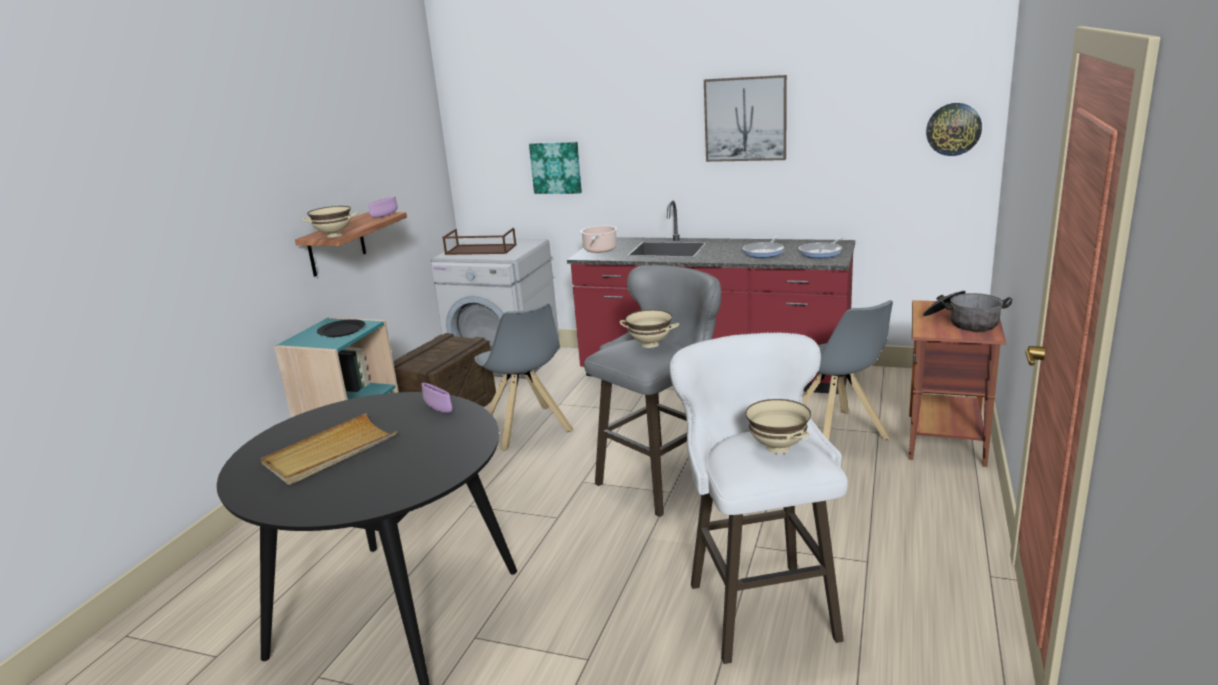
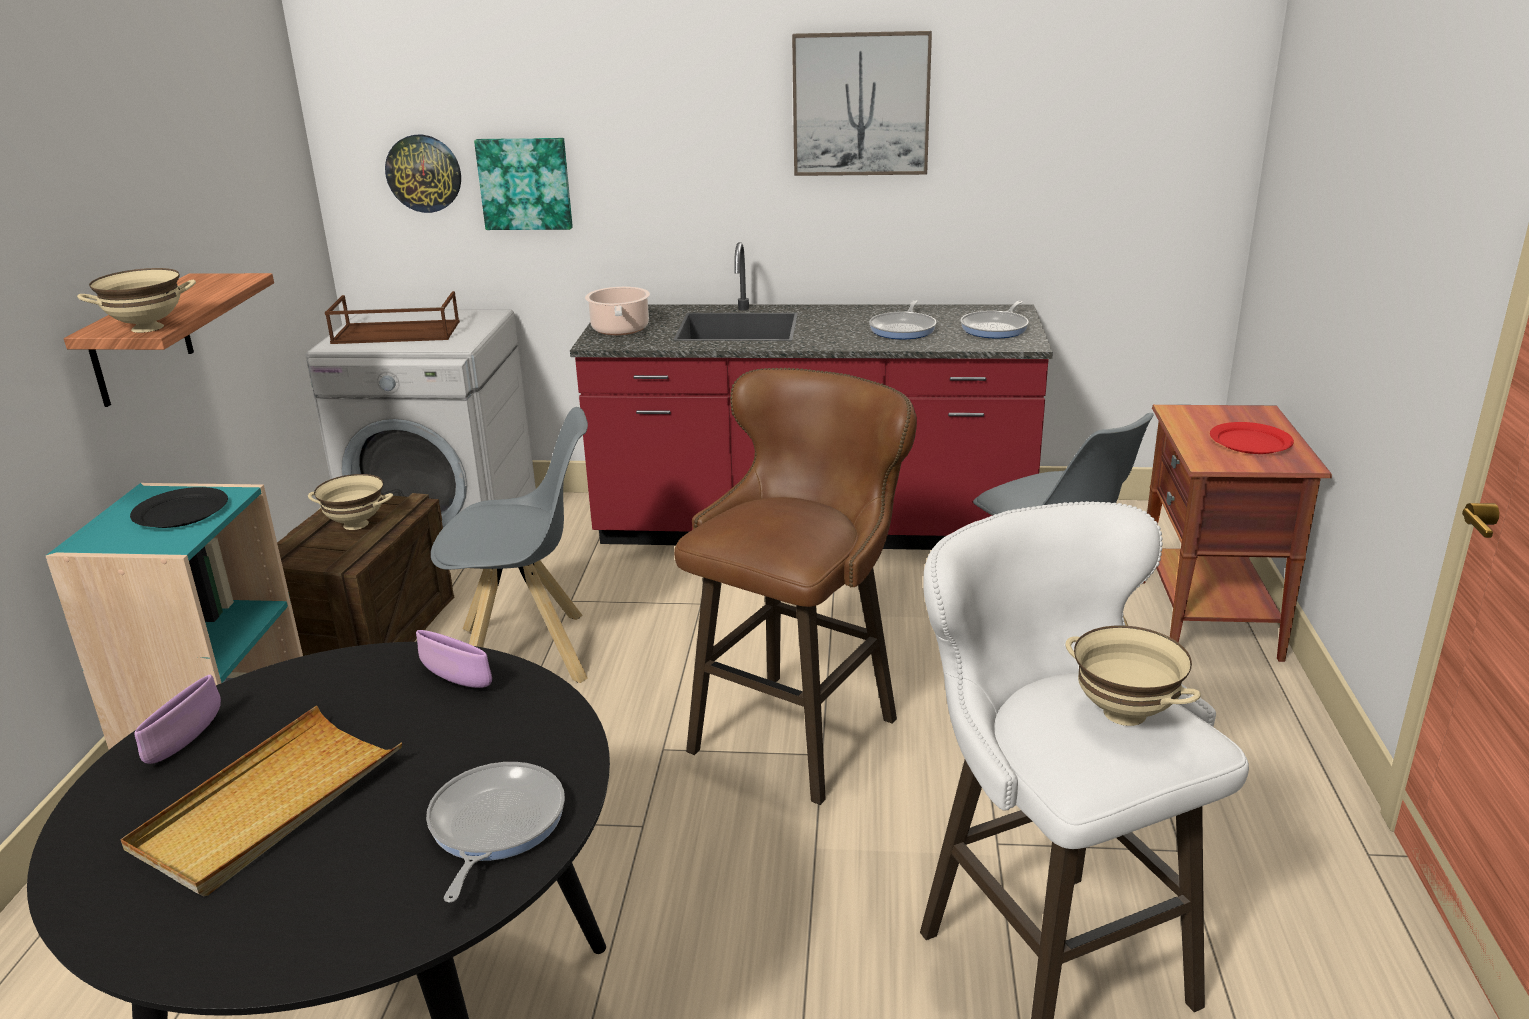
camera: 15 degrees left, 5 degrees up
purple bowl [369,196,398,218] -> purple bowl moved to [134,675,221,764]
grey chair [474,303,573,450] -> grey chair turned 60 degrees counterclockwise [431,407,588,683]
grey stool [584,265,721,517] -> brown stool [674,368,917,805]
beige bowl [620,310,679,348] -> beige bowl moved to [308,474,393,530]
cooking pot [923,291,1012,331] -> red plate [1210,422,1294,454]
wall clock [926,103,982,156] -> wall clock moved to [385,135,461,213]
none -> frying pan [426,762,565,903]

